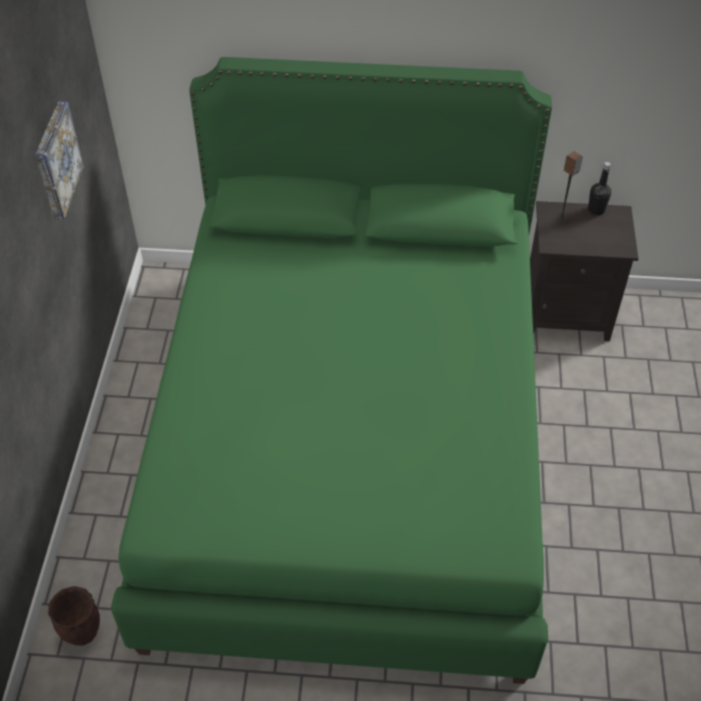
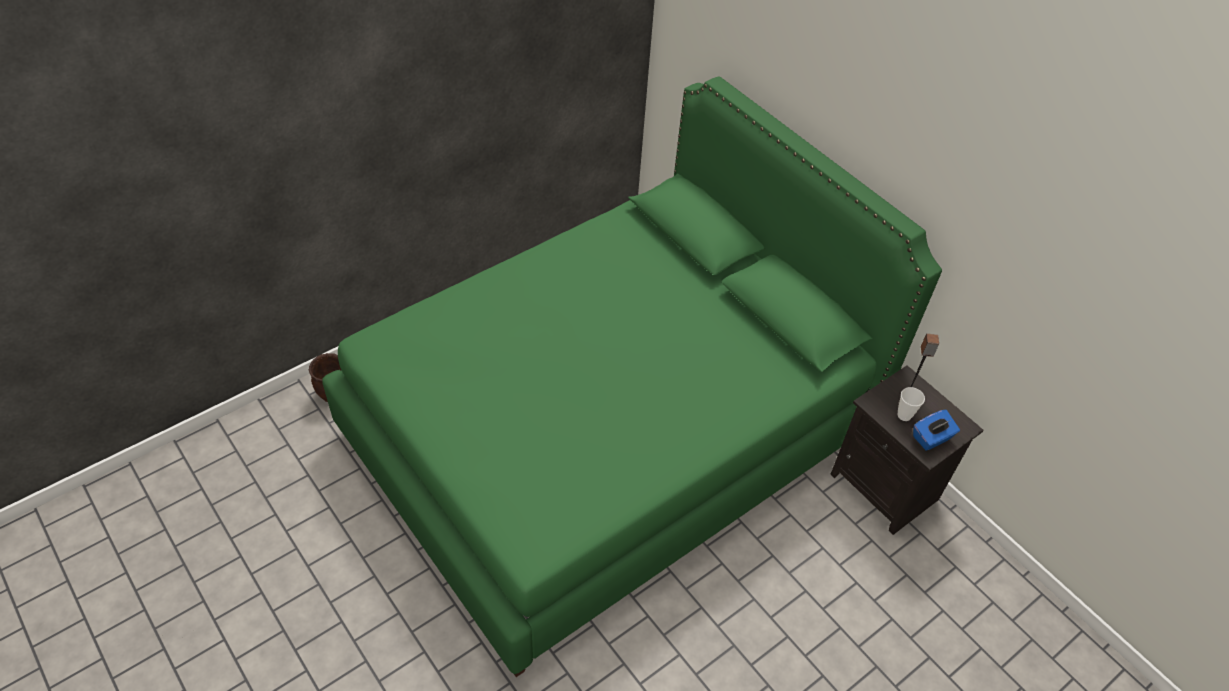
camera: 45 degrees right, 0 degrees up
picture [36,102,84,219] -> none
black bottle [588,162,611,215] -> none
none -> cup [897,387,925,421]
none -> blue tissue box [913,410,960,451]

